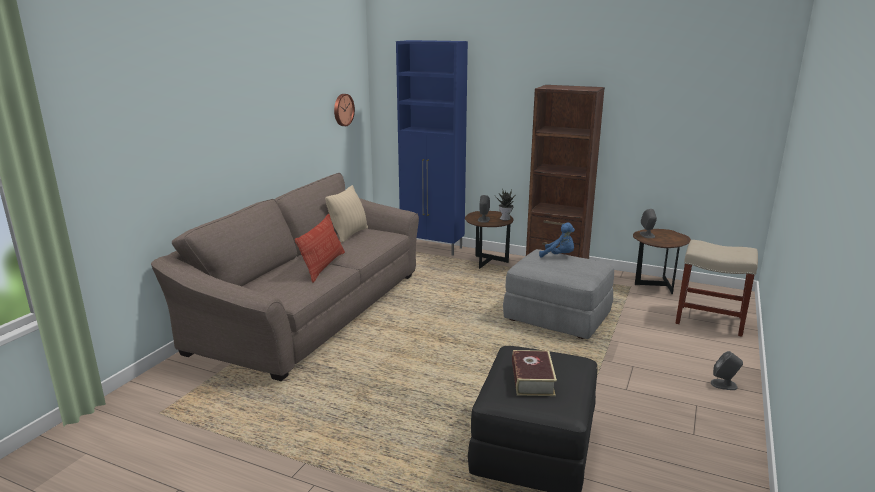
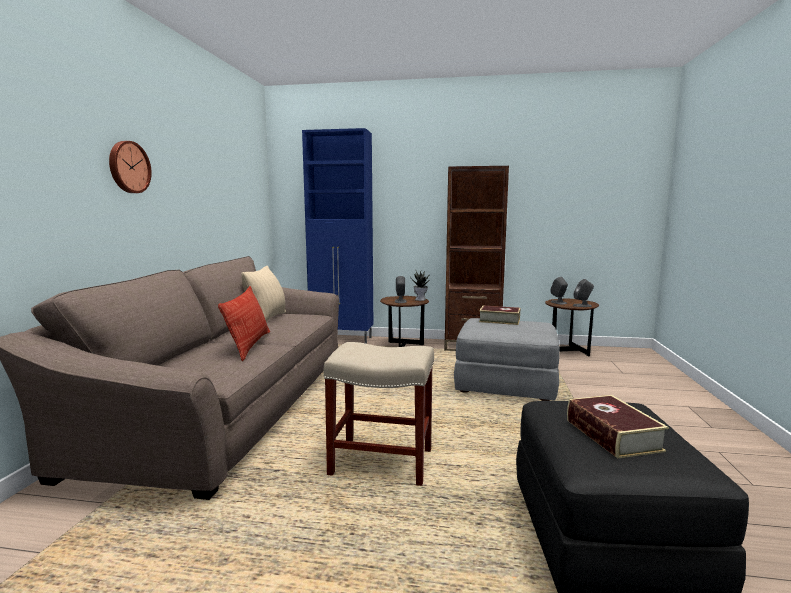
camera: 15 degrees left, 10 degrees down
wall clock [334,94,355,126] -> wall clock moved to [109,141,152,193]
blue plush toy [539,222,575,258] -> book [479,305,520,325]
beige stool [675,240,758,337] -> beige stool moved to [324,342,434,486]
grey speaker [711,351,743,390] -> grey speaker moved to [573,279,594,307]

